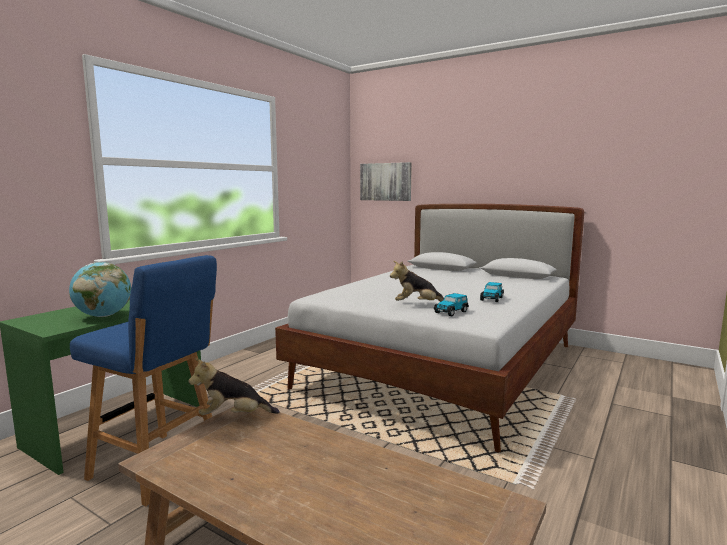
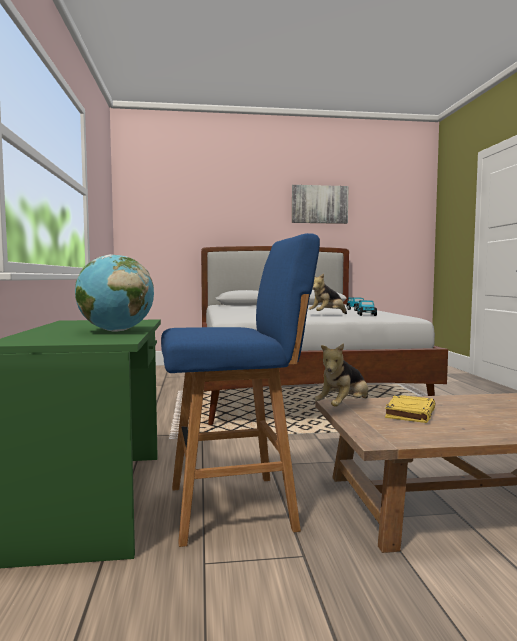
camera: 40 degrees left, 5 degrees down
picture [360,162,412,201] -> picture moved to [292,185,349,224]
none -> yellow book [385,395,435,423]

